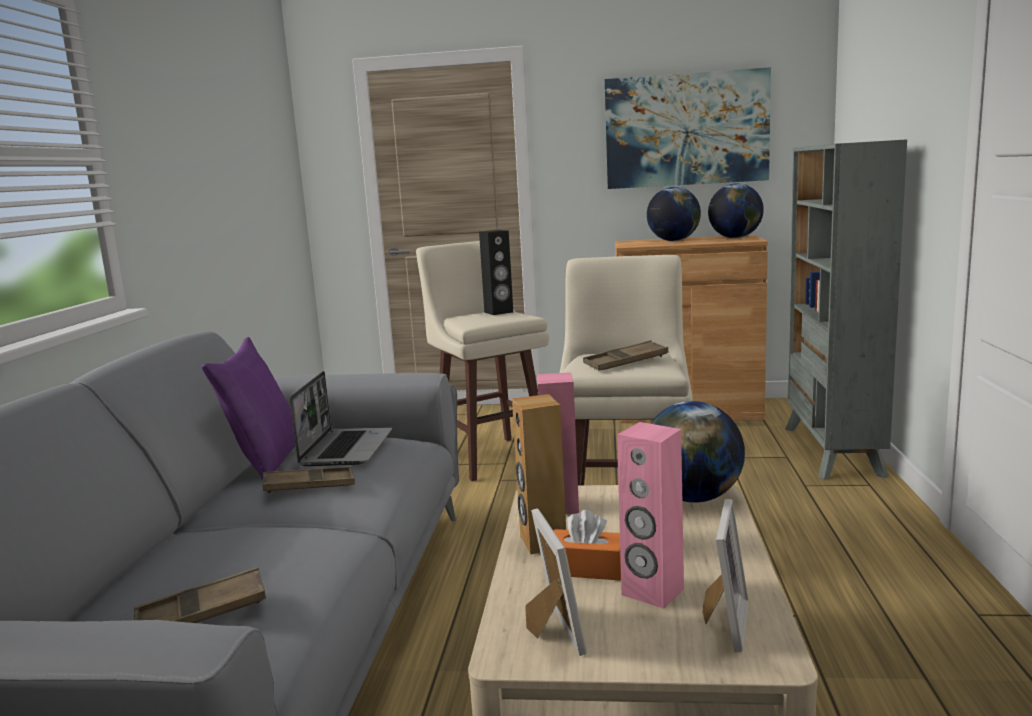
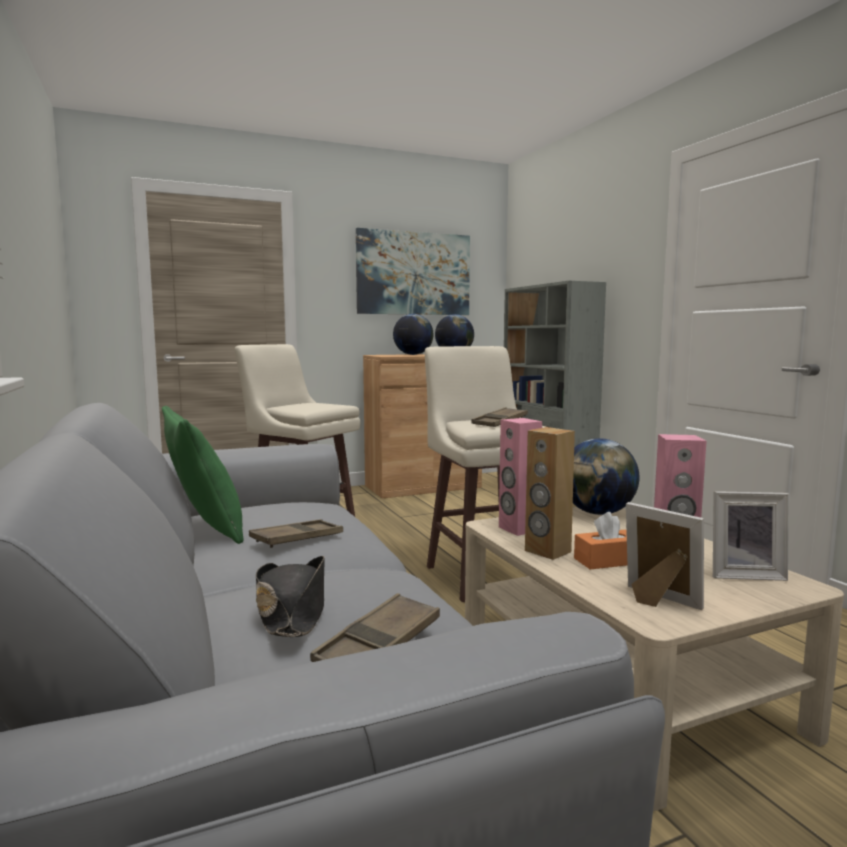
camera: 30 degrees left, 5 degrees down
purple pillow [201,337,296,480] -> green pillow [162,406,243,544]
laptop [290,371,392,466] -> none
black speaker [479,230,513,315] -> none
picture frame [702,499,748,652] -> picture frame turned 105 degrees clockwise [713,491,789,581]
none -> black hat [256,556,325,637]

